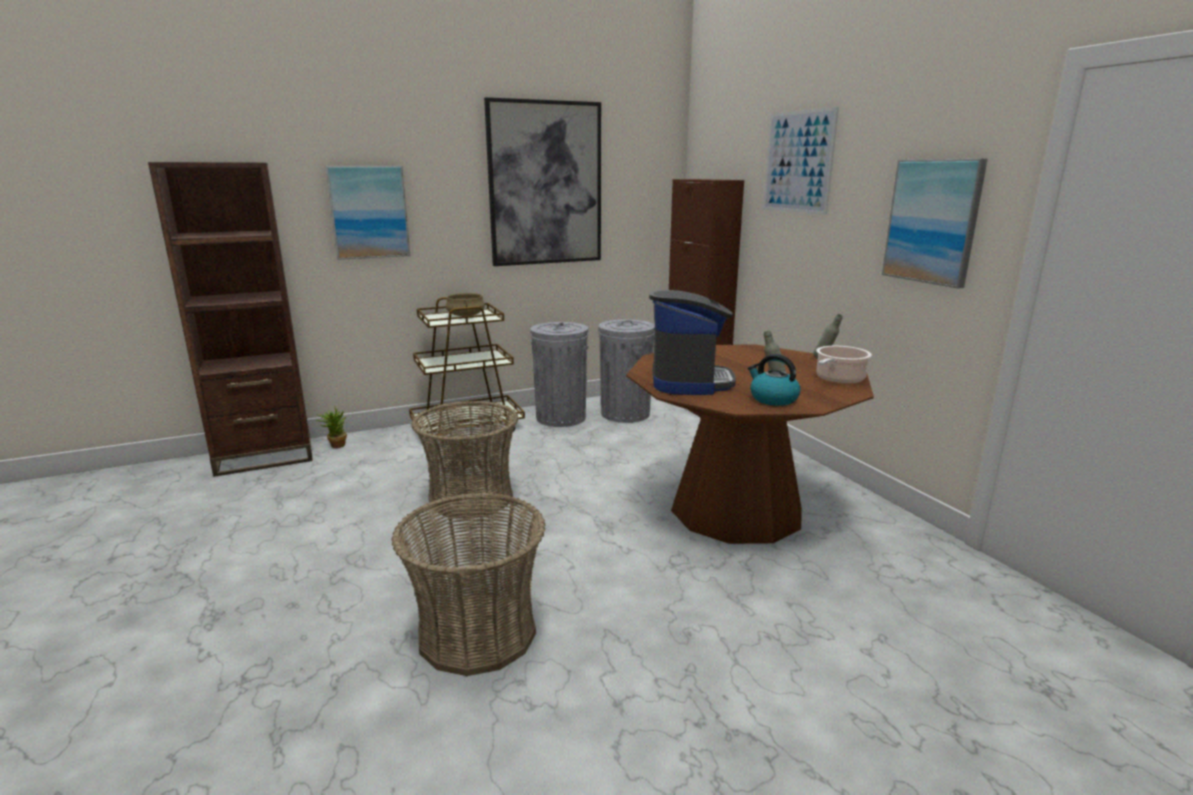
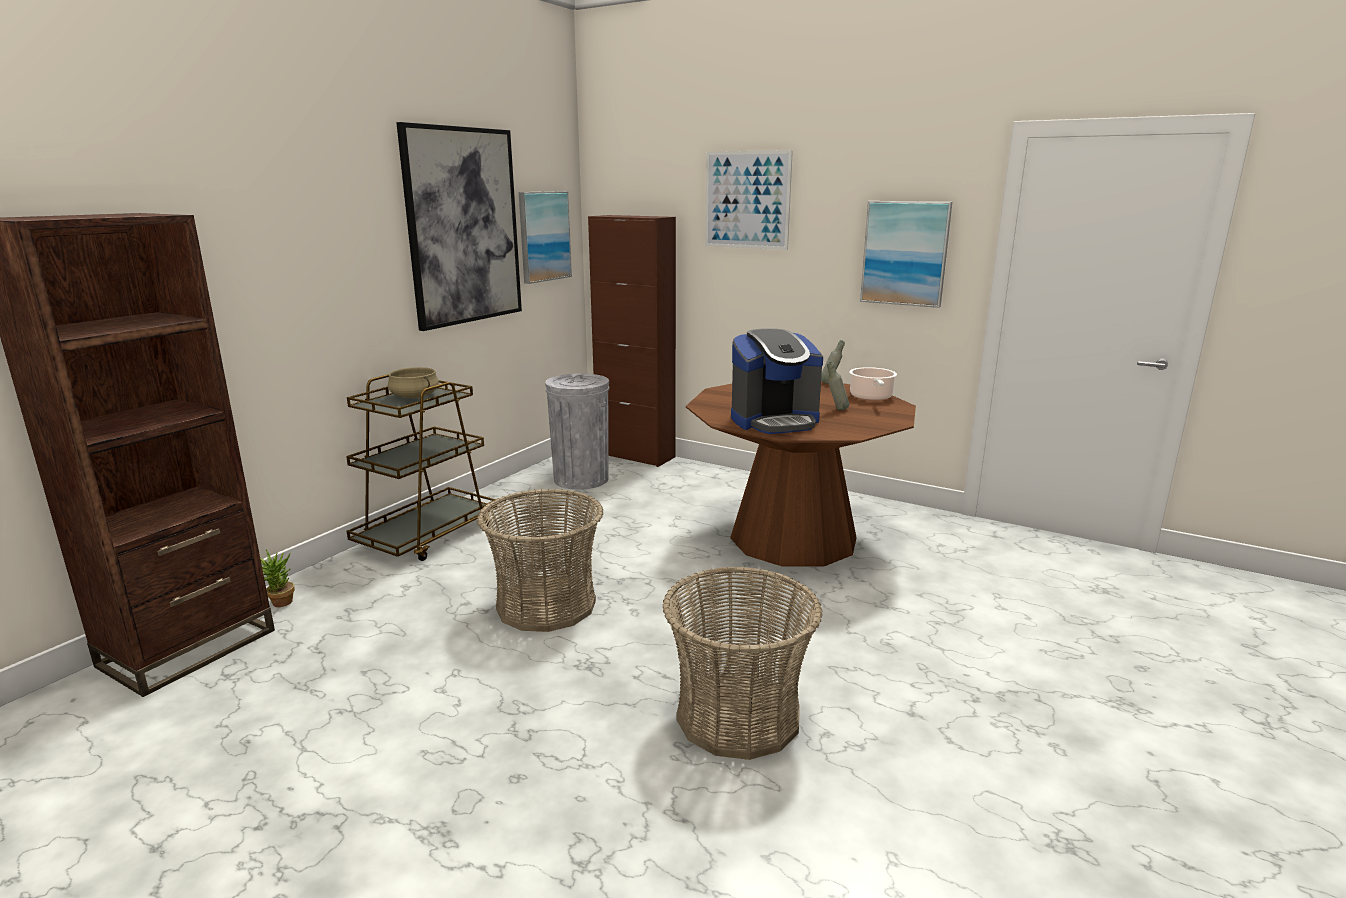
camera: 35 degrees left, 0 degrees up
picture [325,166,410,260] -> picture moved to [519,191,572,284]
grey trash can [530,322,589,427] -> none
coffee machine [649,290,736,395] -> coffee machine turned 105 degrees clockwise [731,328,823,434]
kettle [748,354,800,406] -> none

